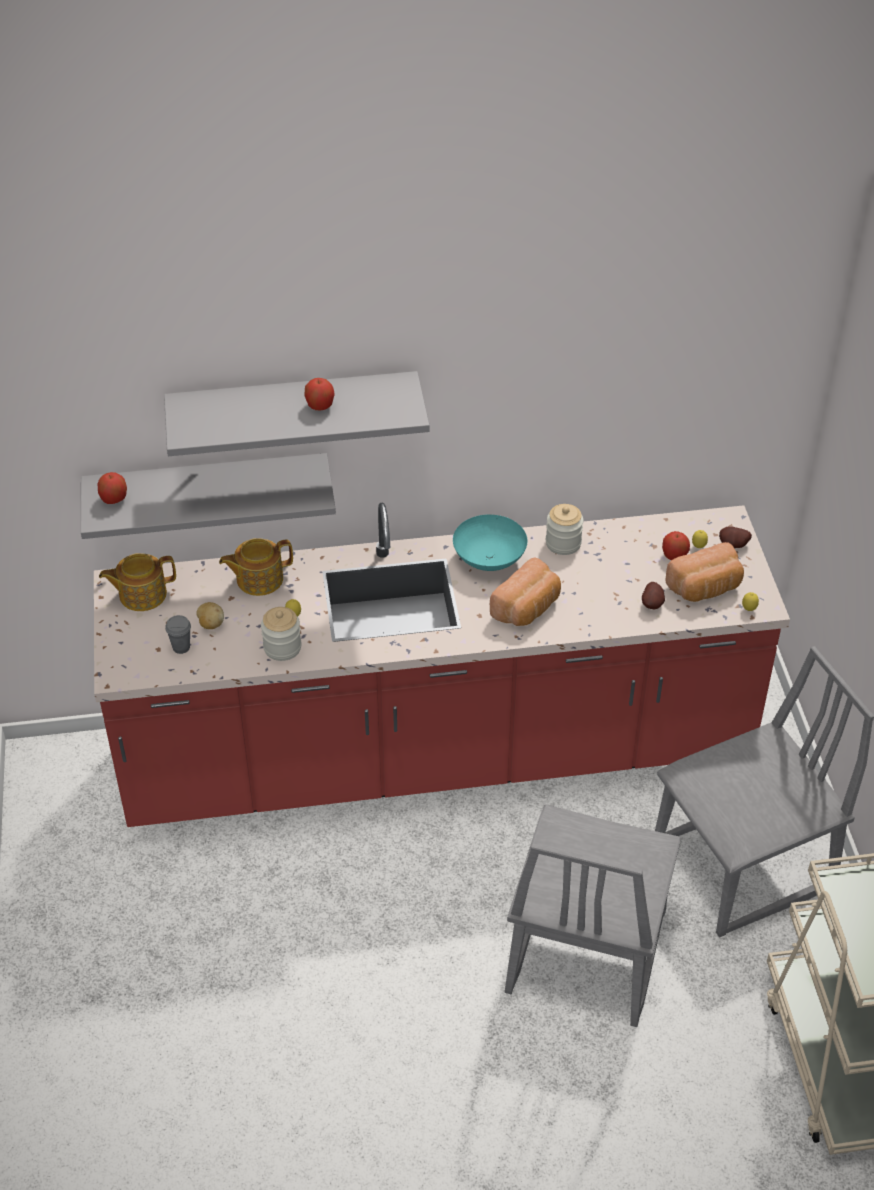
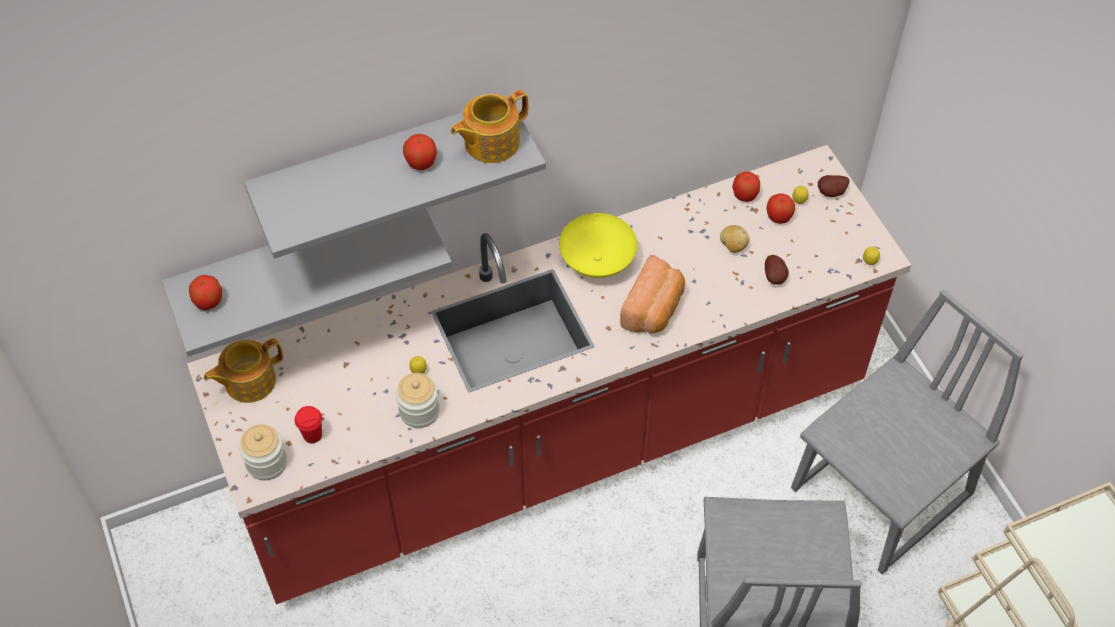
camera: 15 degrees left, 10 degrees up
grey cup [165,615,191,654] -> red cup [295,406,322,443]
potato [196,602,224,629] -> potato moved to [720,225,749,252]
teapot [219,538,293,596] -> teapot moved to [450,90,528,163]
turquoise bowl [453,515,527,571] -> yellow bowl [559,213,637,278]
jar [546,504,583,555] -> jar moved to [239,424,287,480]
bread [665,542,744,602] -> none
none -> apple [732,172,760,202]

